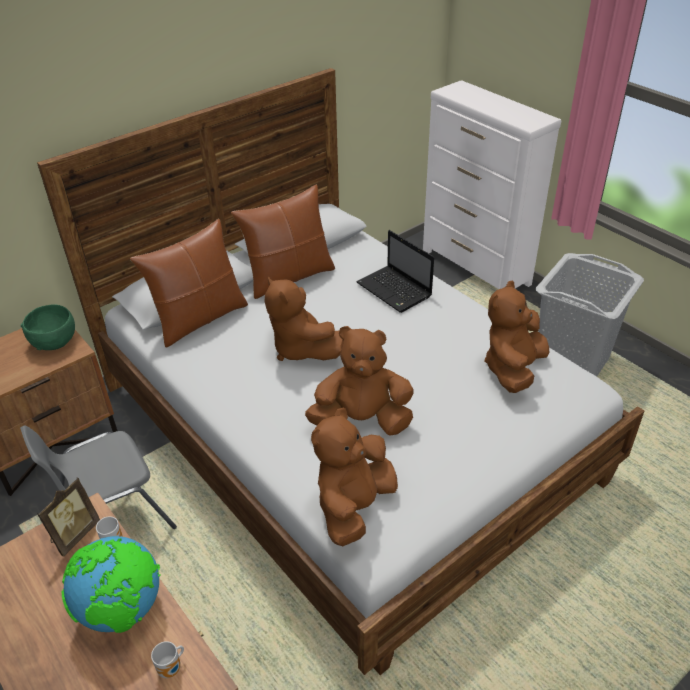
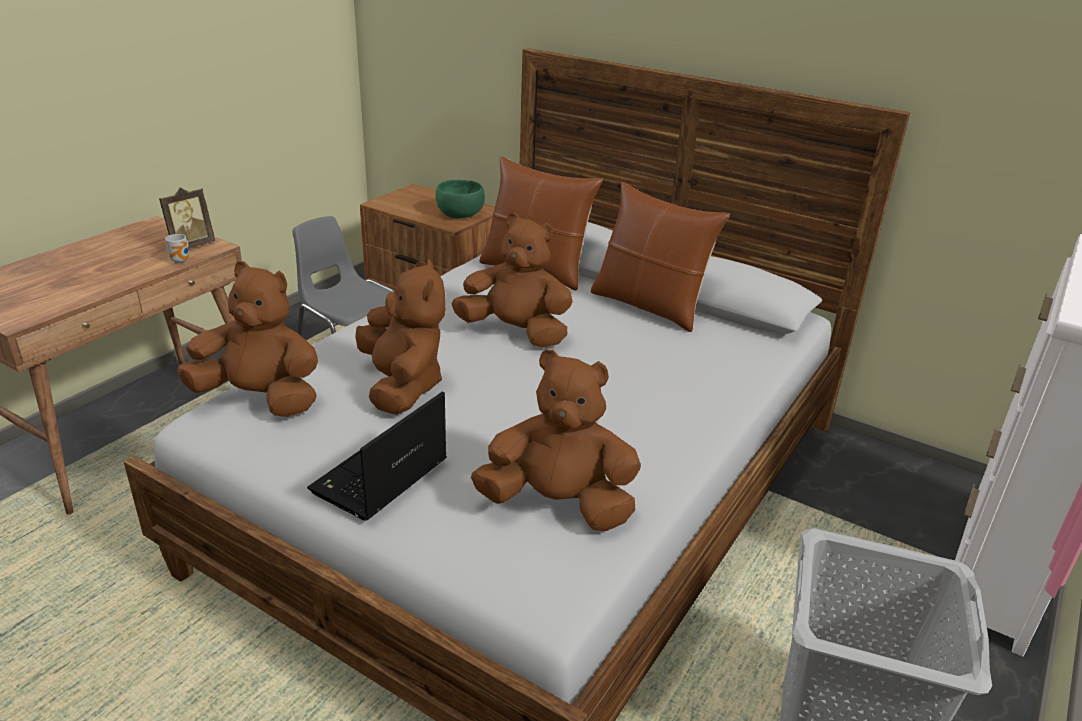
camera: 70 degrees right, 10 degrees down
picture frame [37,477,100,557] -> picture frame turned 60 degrees counterclockwise [159,187,215,249]
globe [62,536,161,633] -> none
mug [151,641,184,678] -> none
brown plush toy [265,276,343,361] -> brown plush toy turned 75 degrees clockwise [451,213,573,348]
laptop [356,230,434,313] -> laptop moved to [307,392,447,521]

